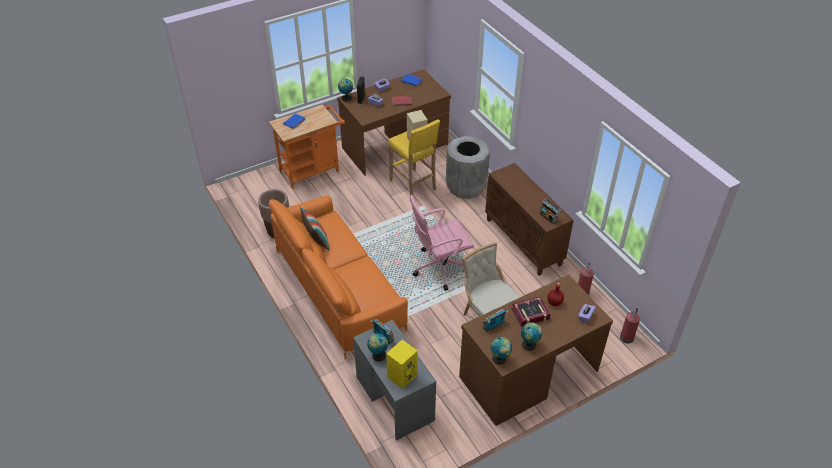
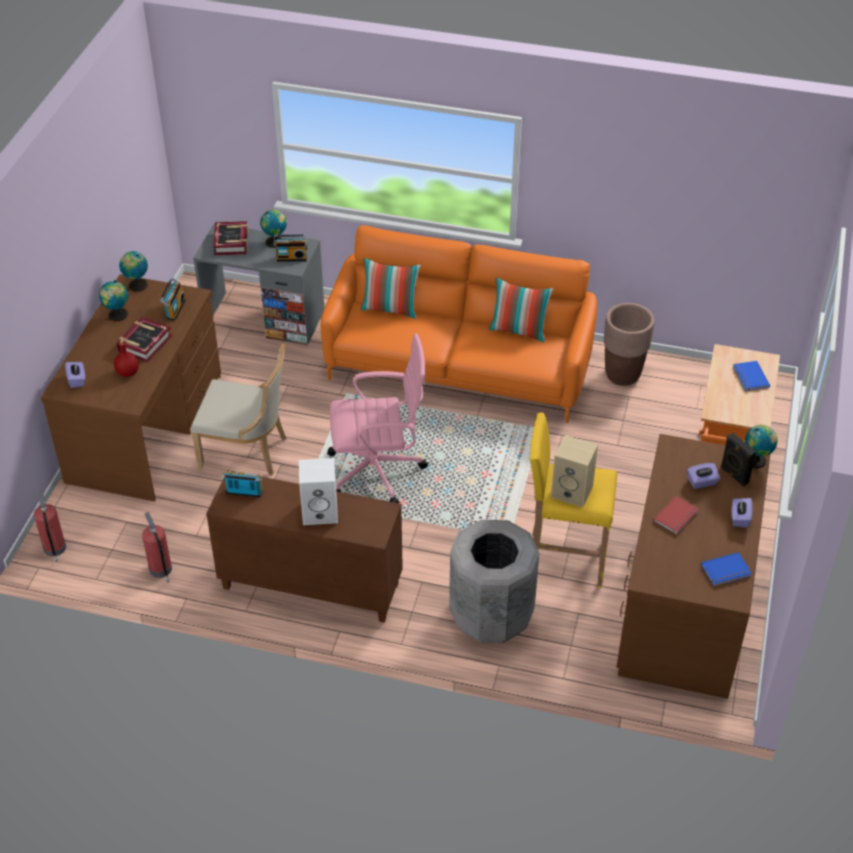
camera: 135 degrees right, 0 degrees up
yellow speaker [386,340,418,389] -> book [213,221,248,256]
pink office chair [410,195,474,291] -> pink office chair turned 60 degrees clockwise [327,333,428,503]
none -> white speaker [299,458,338,525]
none -> pillow [361,258,421,319]

